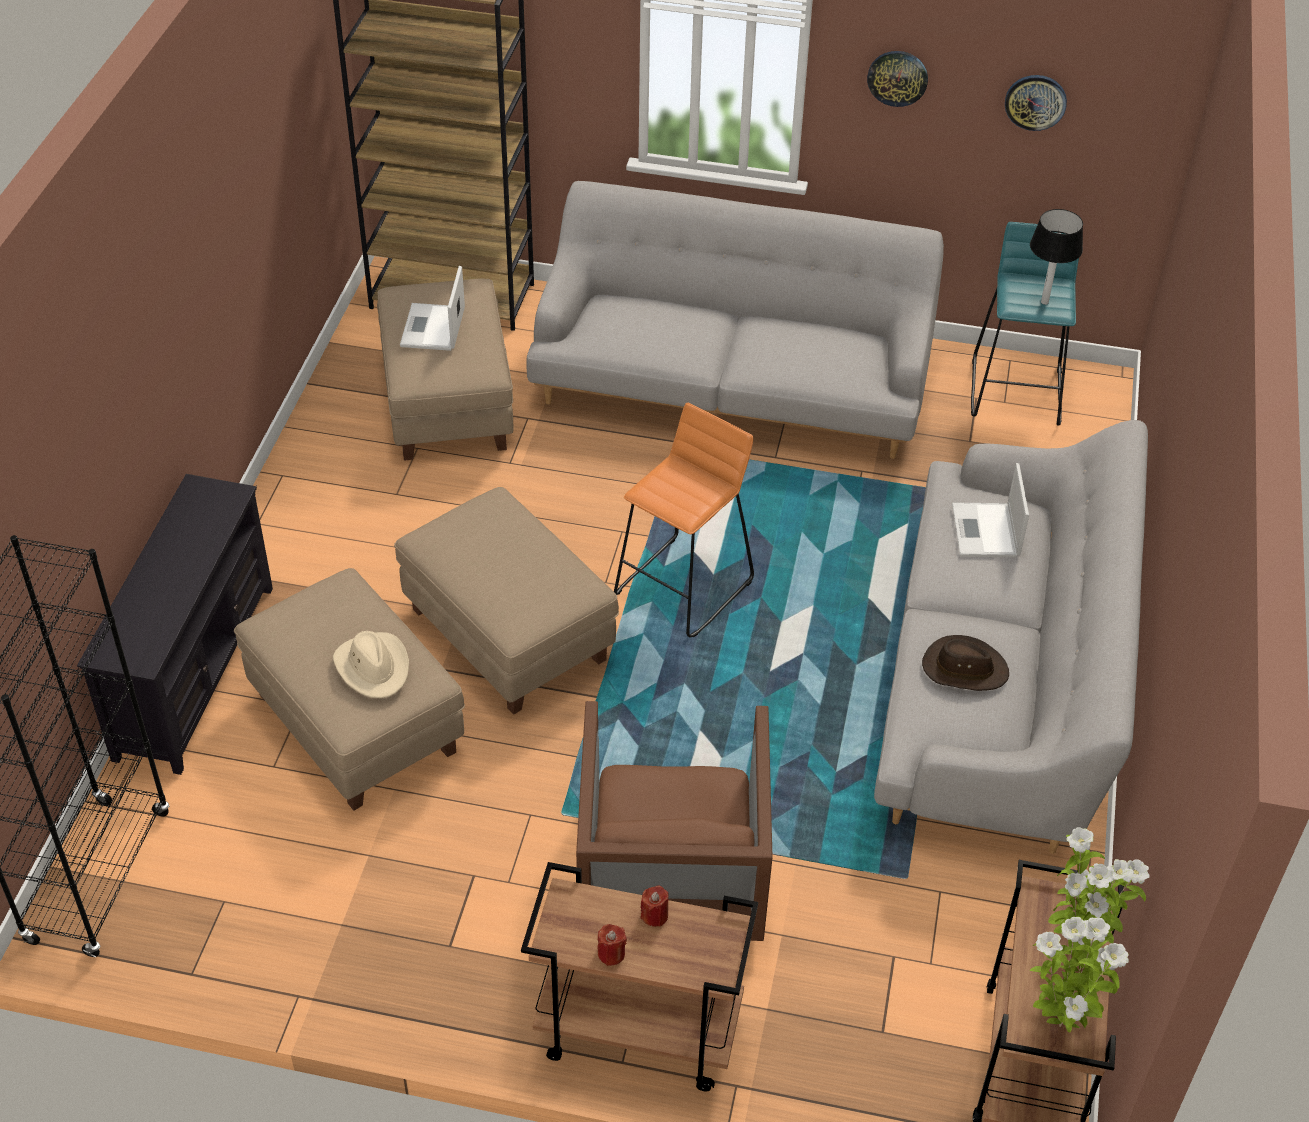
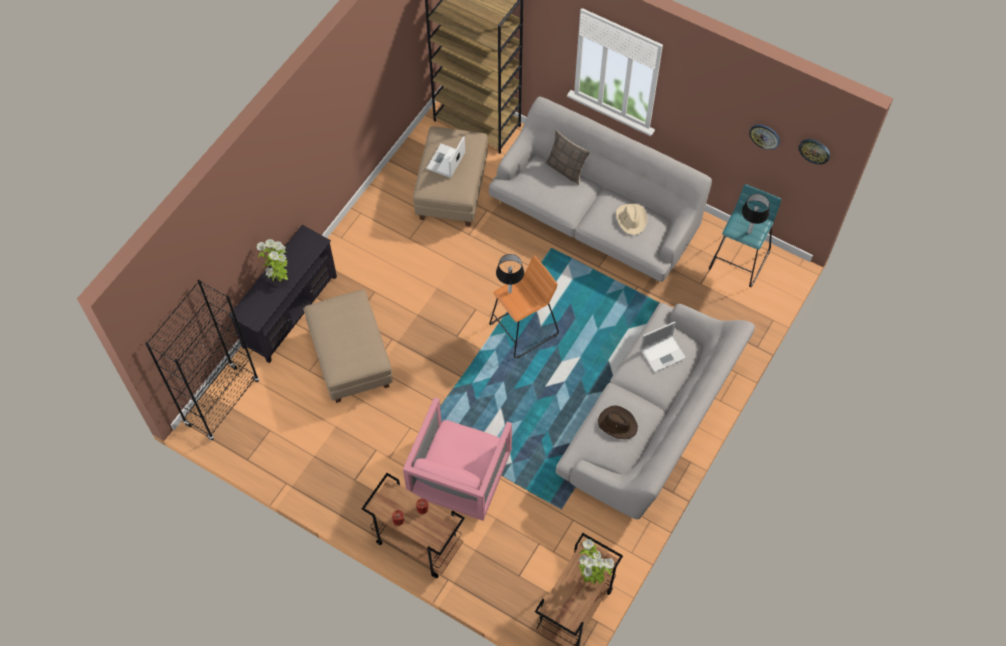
camera: 20 degrees right, 15 degrees up
beige hat [333,631,409,698] -> beige hat moved to [616,204,647,235]
beige ottoman [394,487,619,714] -> none
brown armchair [576,701,773,941] -> pink armchair [403,397,512,521]
wall clock [867,51,928,107] -> wall clock moved to [798,139,830,165]
laptop [952,463,1029,557] -> laptop turned 135 degrees counterclockwise [640,322,686,372]
potted plant [1030,917,1129,1033] -> potted plant moved to [256,239,288,282]
none -> table lamp [496,254,524,293]
none -> pillow [545,130,590,185]

